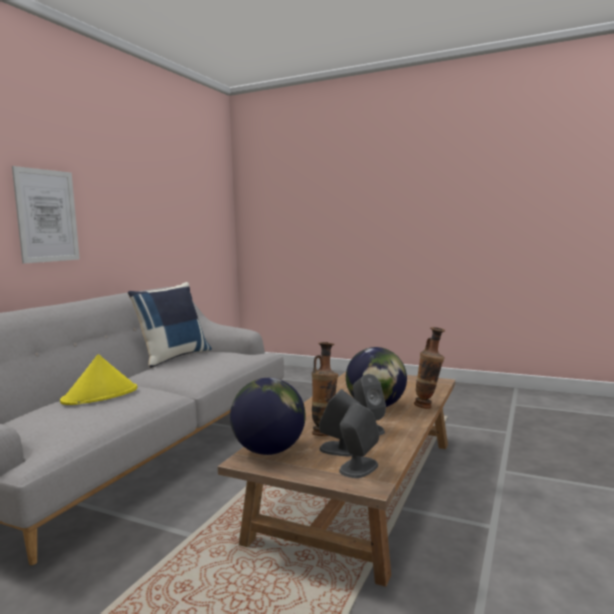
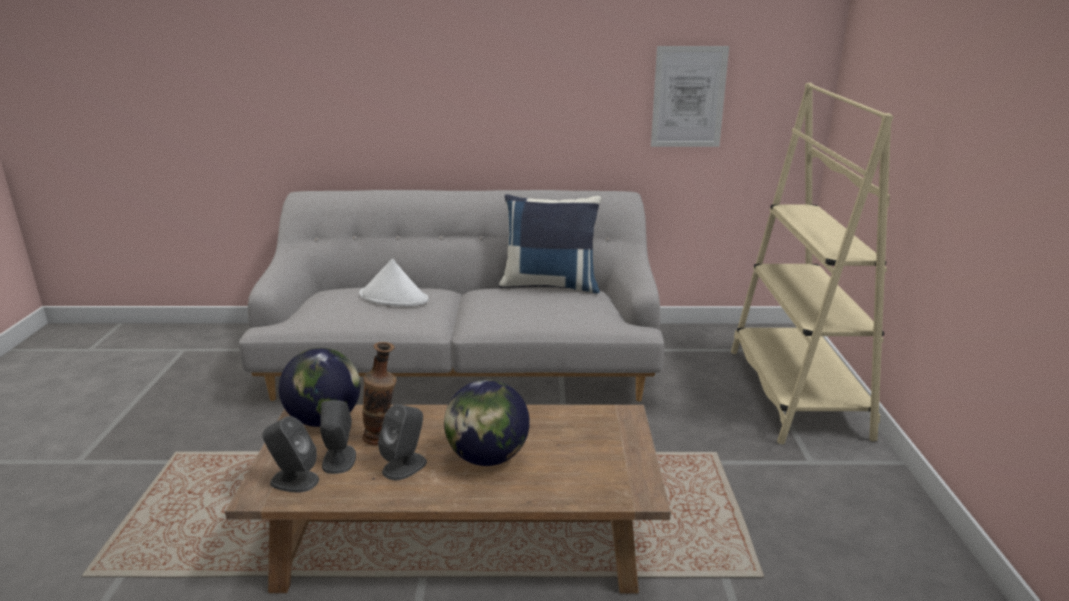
camera: 65 degrees right, 15 degrees up
picture [12,166,80,264] -> picture moved to [651,46,729,147]
yellow hat [60,354,137,405] -> white hat [359,259,429,307]
vase [414,327,445,409] -> none
none -> beige bookcase [731,83,893,444]

